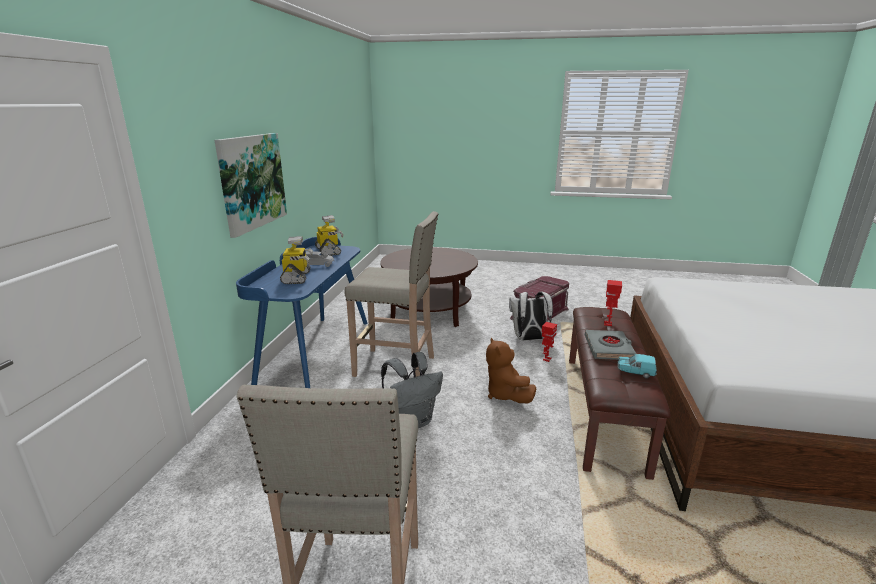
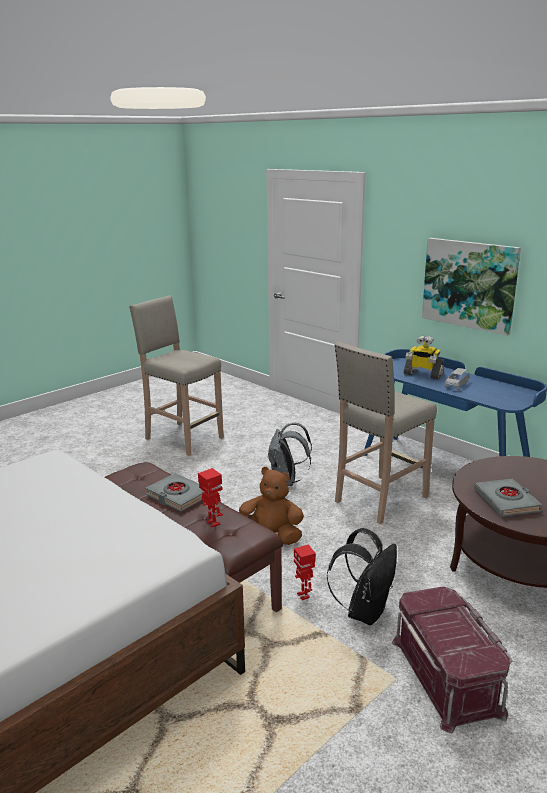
camera: 125 degrees right, 0 degrees up
toy robot [315,215,344,256] -> none
white backpack [509,292,553,341] -> black backpack [327,528,397,625]
turquoise toy car [618,354,657,378] -> none
none -> grey book [474,478,542,517]

